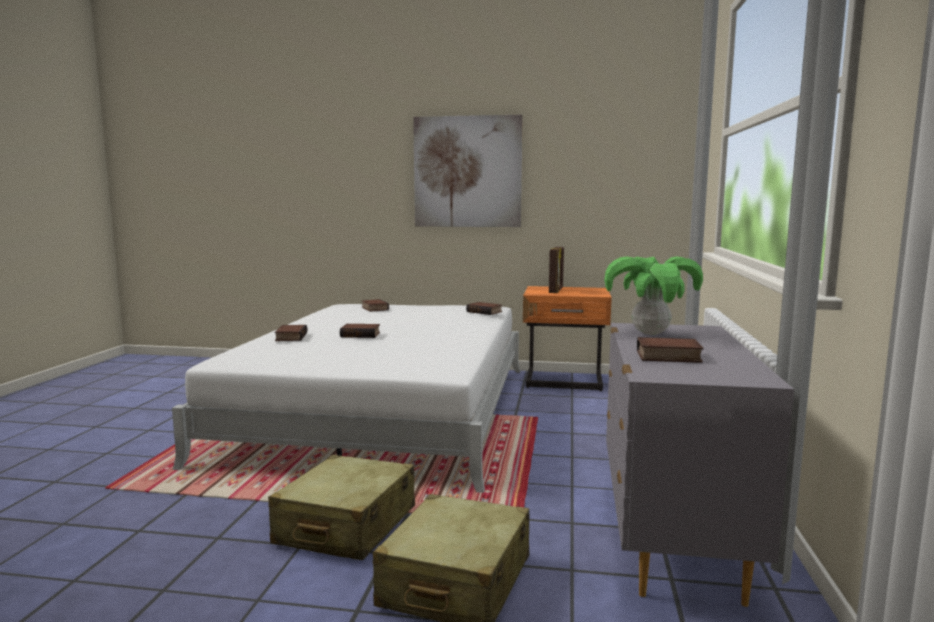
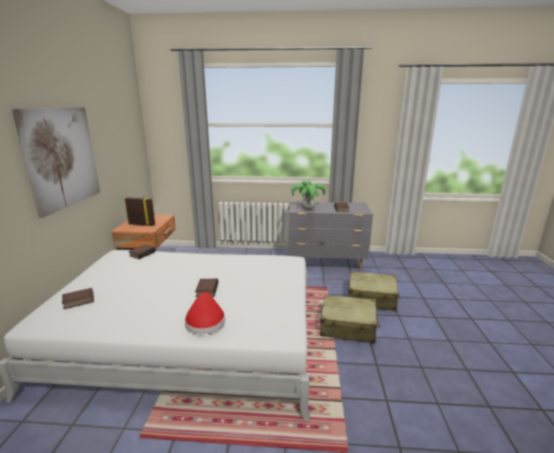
camera: 95 degrees left, 10 degrees up
book [275,325,308,341] -> red hat [185,292,225,334]

